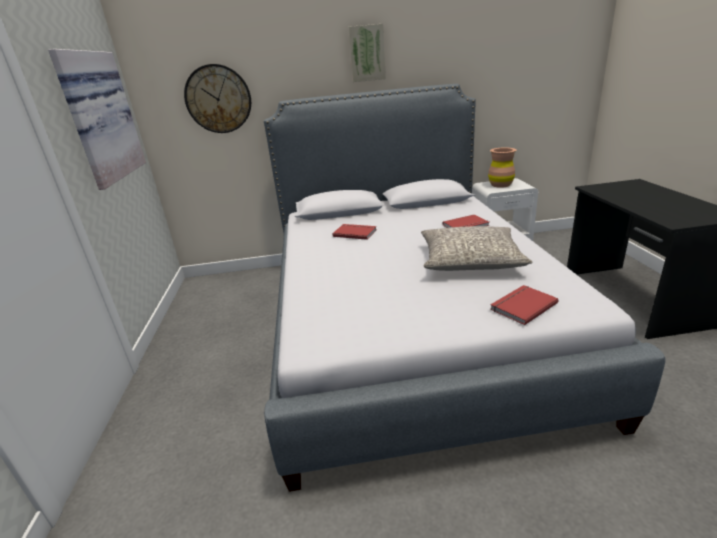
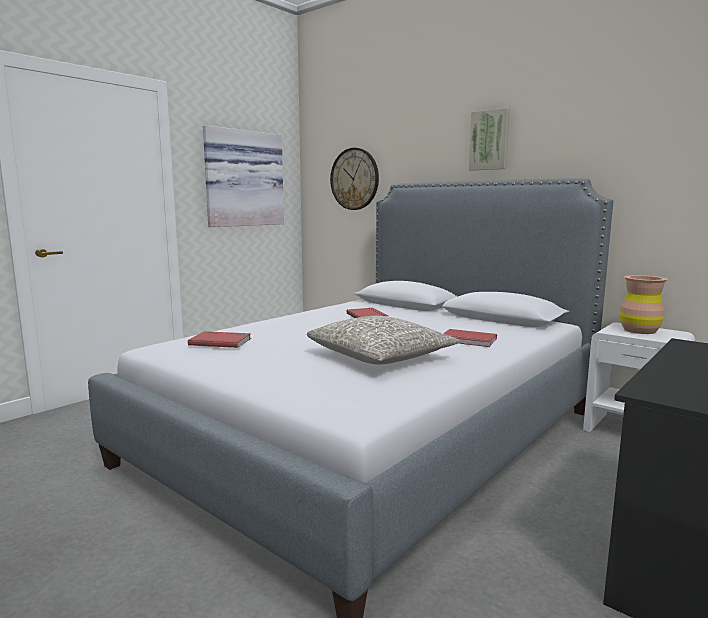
camera: 45 degrees right, 15 degrees down
red book [490,285,558,325] -> red book moved to [188,331,251,348]

